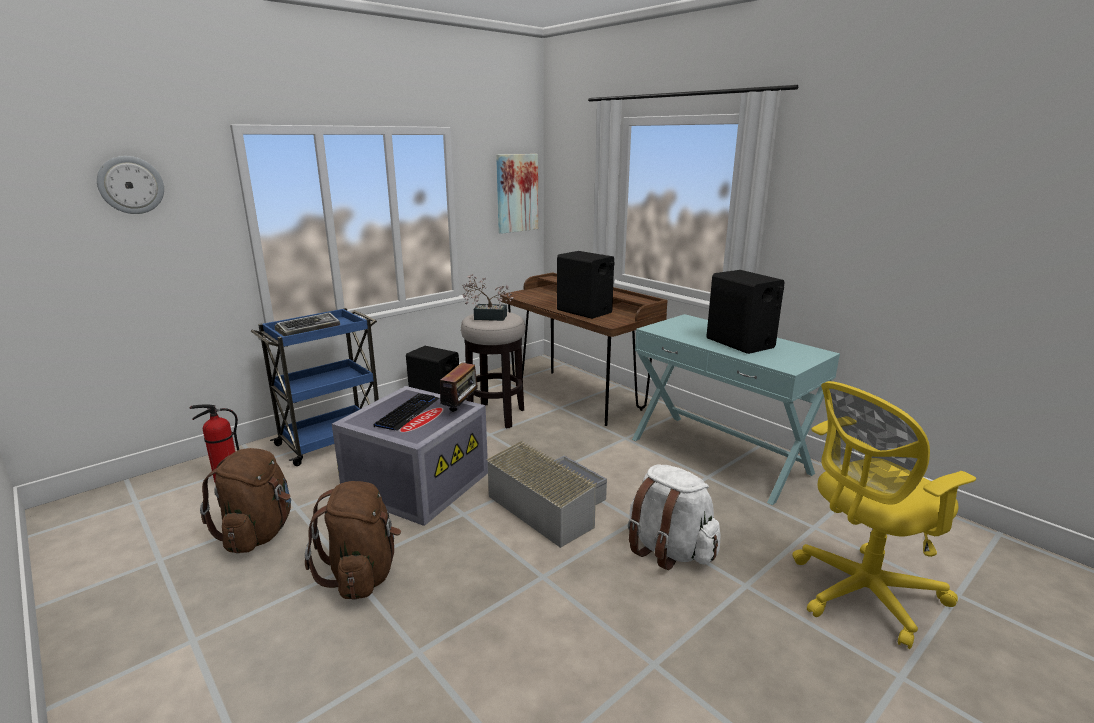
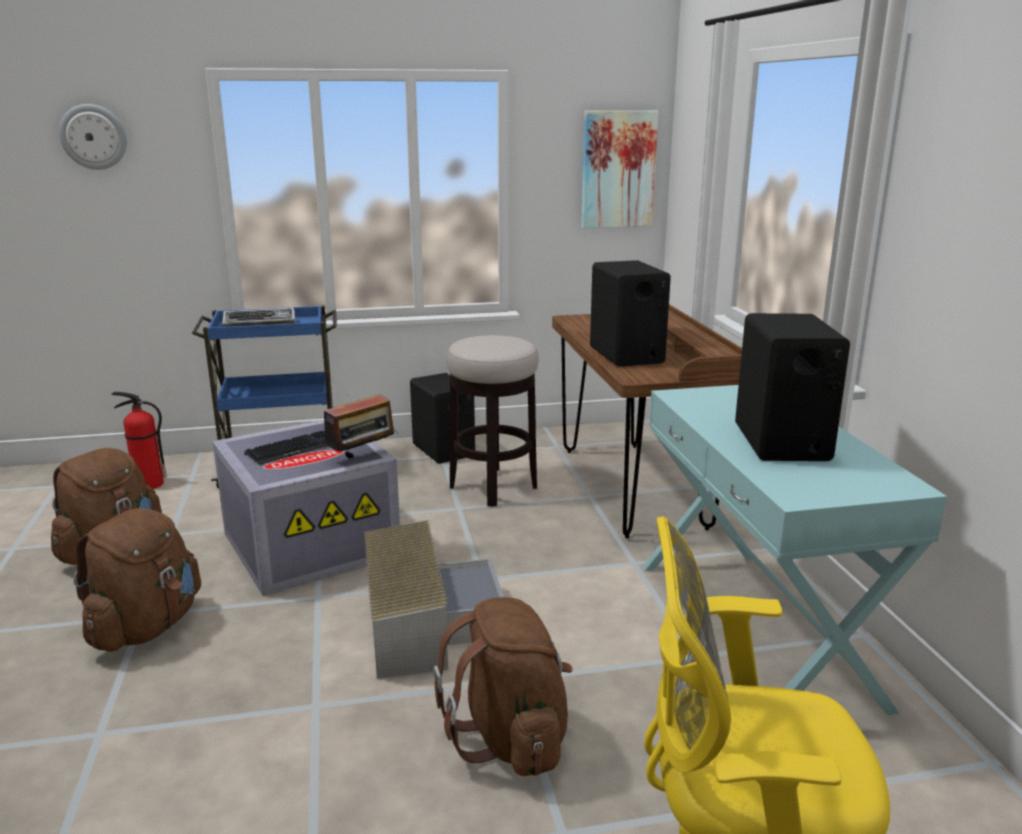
camera: 30 degrees right, 0 degrees up
potted plant [462,274,514,321] -> none
white backpack [628,464,721,570] -> brown backpack [433,597,573,776]

